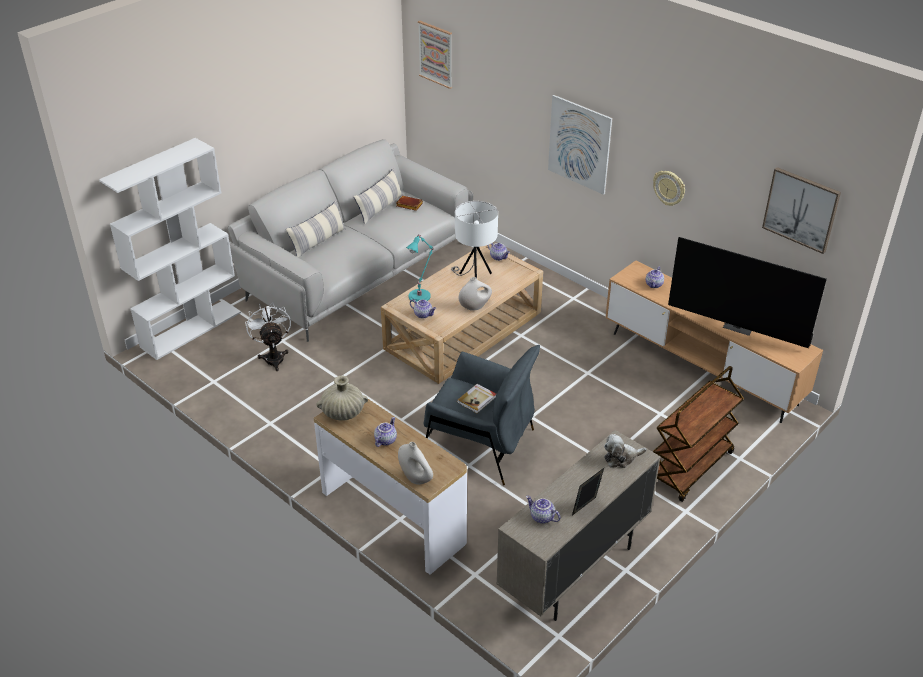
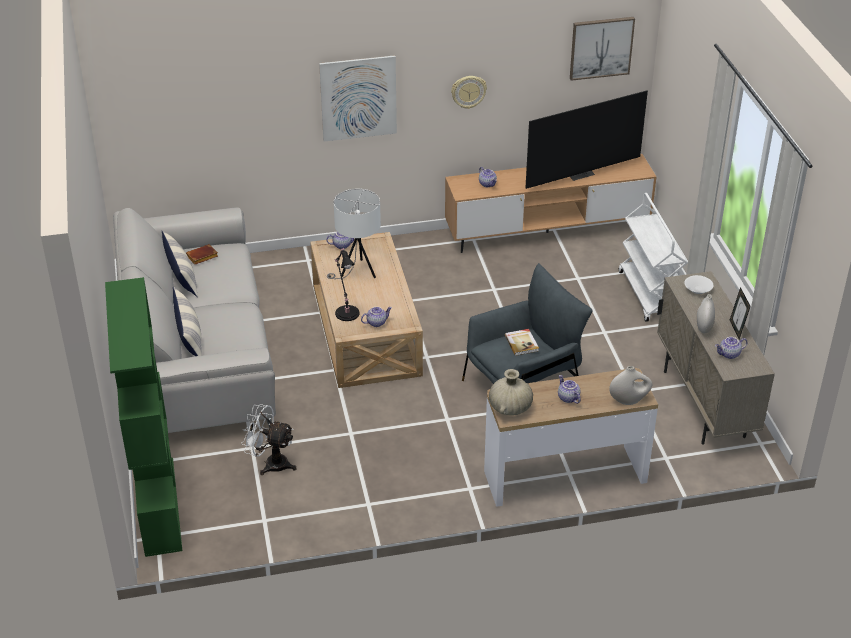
camera: 55 degrees left, 0 degrees up
white bookcase [99,138,241,360] -> green bookcase [105,277,182,557]
turquoise table lamp [406,234,434,302] -> black table lamp [334,248,359,321]
picture [418,21,452,89] -> none
white vase [459,277,492,311] -> white vase moved to [697,294,715,333]
plush toy [604,434,647,468] -> white bowl [684,275,713,294]
brown cart [653,366,744,502] -> white cart [619,193,688,322]

